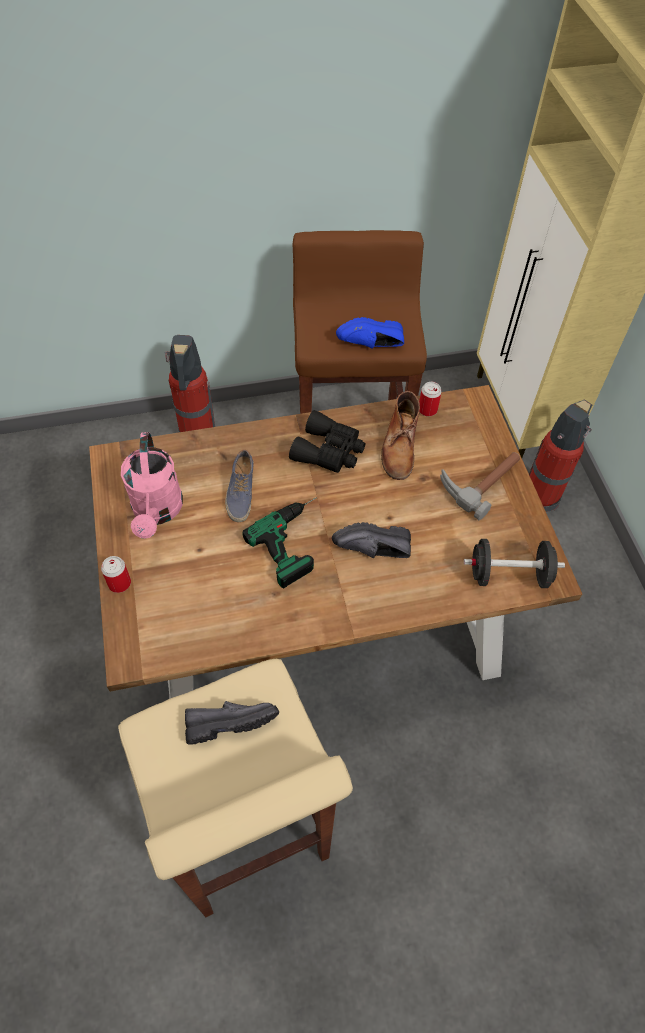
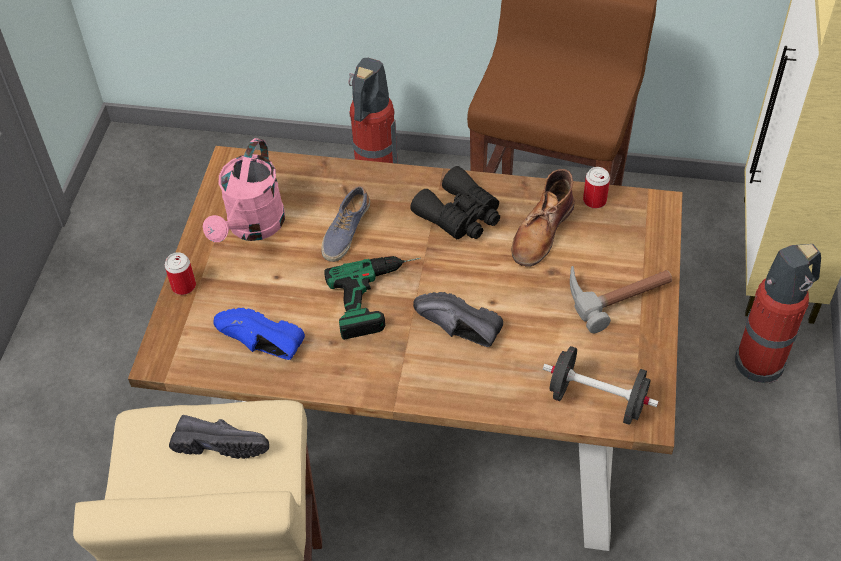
camera: 25 degrees right, 5 degrees down
blue shoe [336,317,404,348] -> blue shoe moved to [213,308,305,360]

